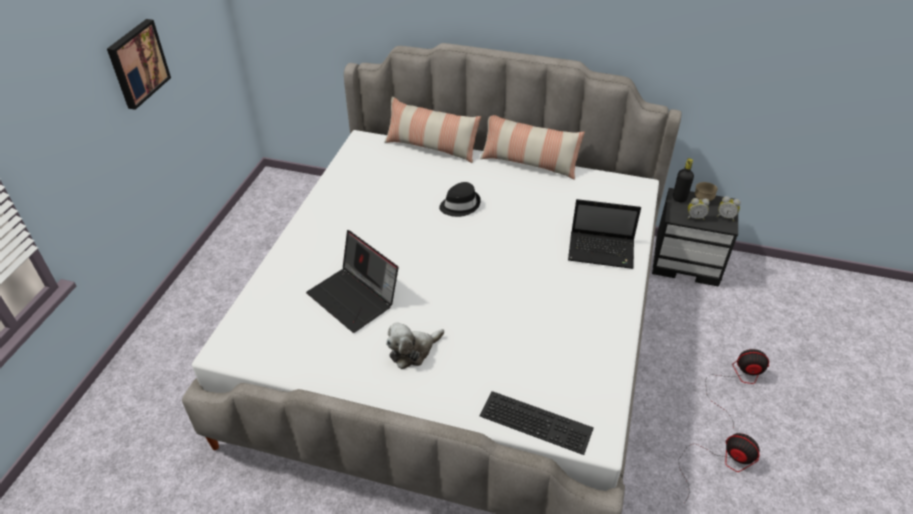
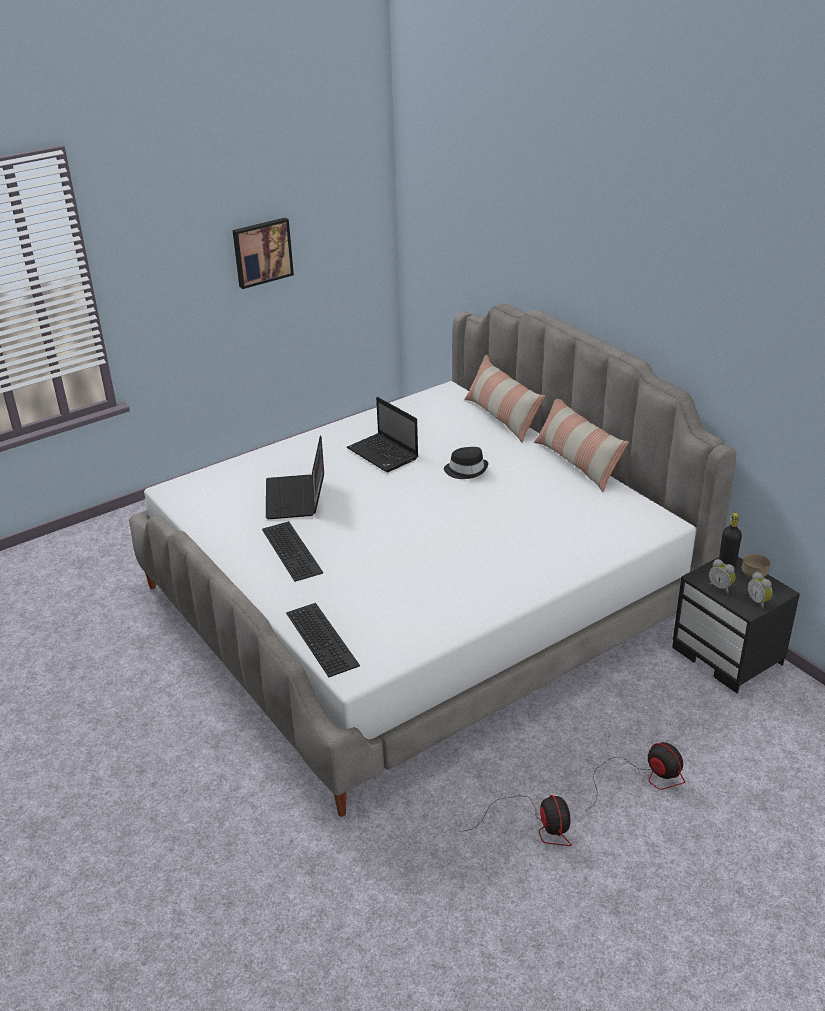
camera: 40 degrees right, 10 degrees down
plush toy [386,322,444,369] -> keyboard [262,521,323,582]
laptop [568,199,641,269] -> laptop moved to [347,397,418,472]

